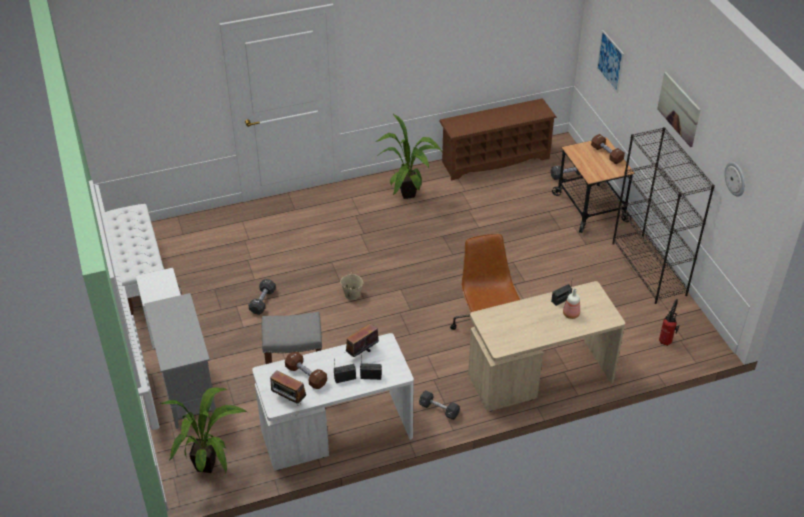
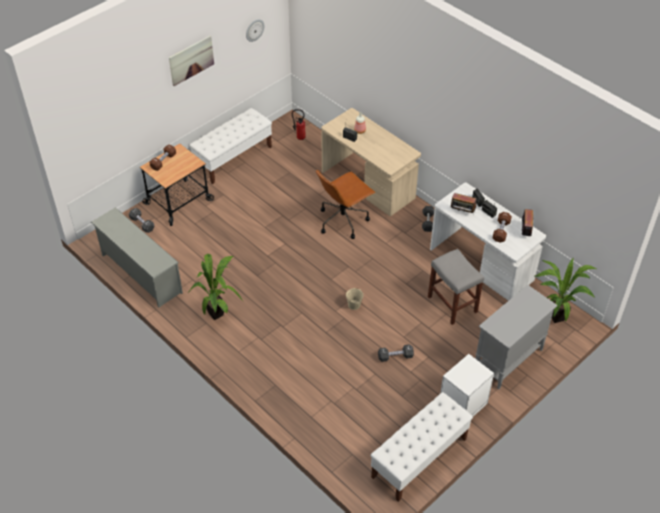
camera: 115 degrees left, 5 degrees up
brown shoe rack [439,99,557,181] -> grey shoe rack [91,207,183,307]
picture [597,30,624,93] -> none
black bookcase [612,127,715,304] -> white bench [189,108,272,184]

